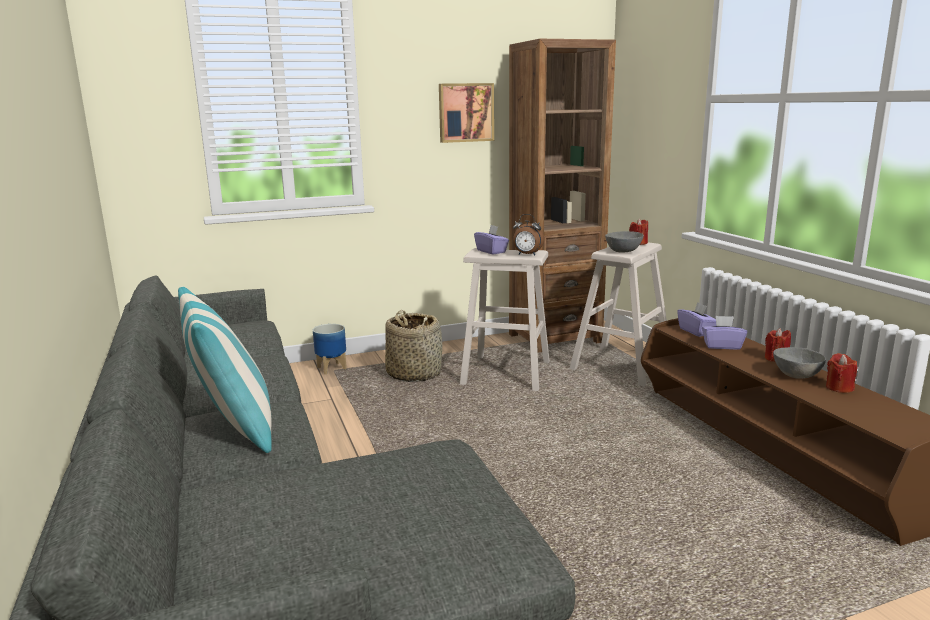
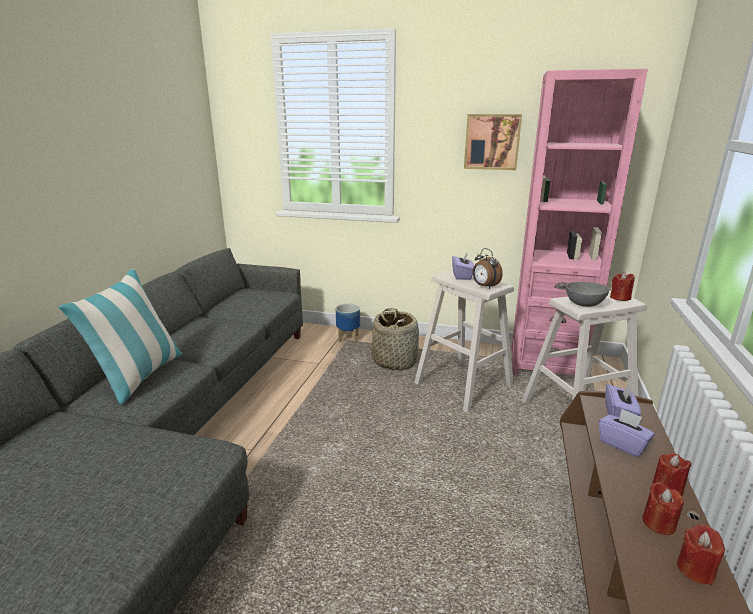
camera: 35 degrees right, 5 degrees up
brown bookcase [509,39,616,353] -> pink bookcase [512,69,648,375]
grey bowl [773,347,826,379] -> red candle [643,482,684,535]

